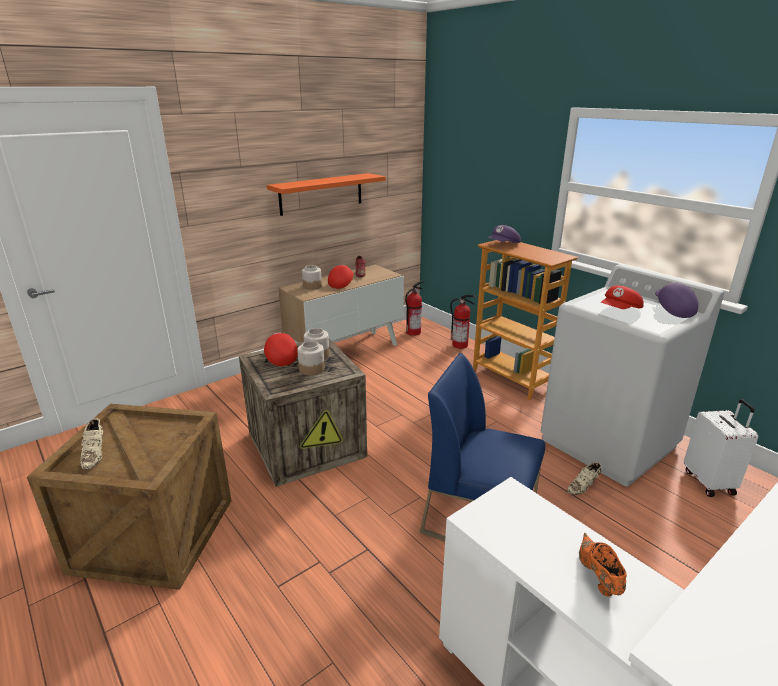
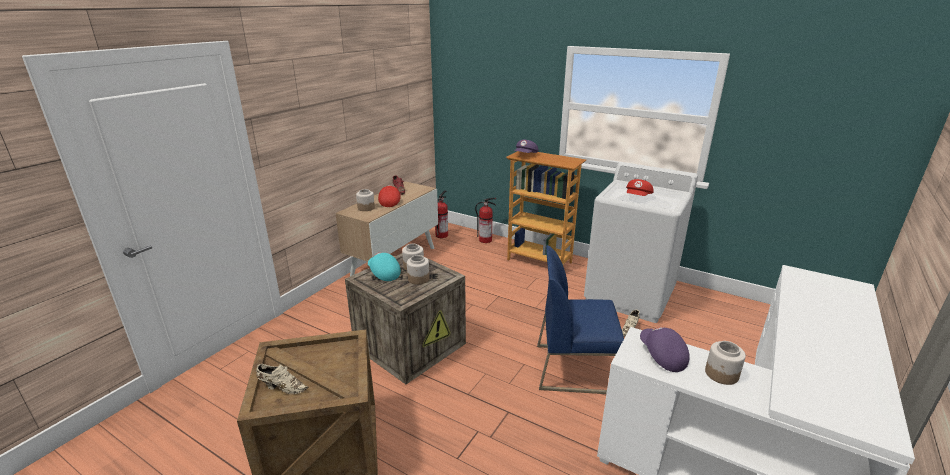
camera: 20 degrees left, 0 degrees up
beige shoe [80,418,103,470] -> beige shoe turned 45 degrees counterclockwise [256,364,308,394]
red cap [264,332,298,366] -> turquoise cap [368,252,401,281]
orange shelf [267,173,386,216] -> none
orange shoe [579,533,627,597] -> jar [705,341,746,385]
purple cap [655,282,698,318] -> purple cap moved to [640,327,690,372]
white suitcase [684,399,758,497] -> none

